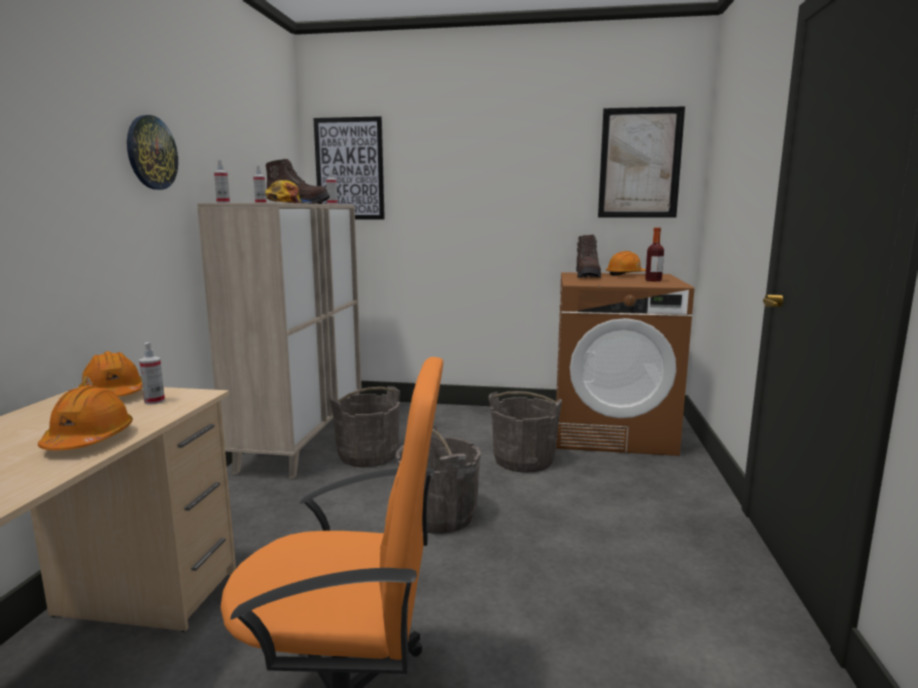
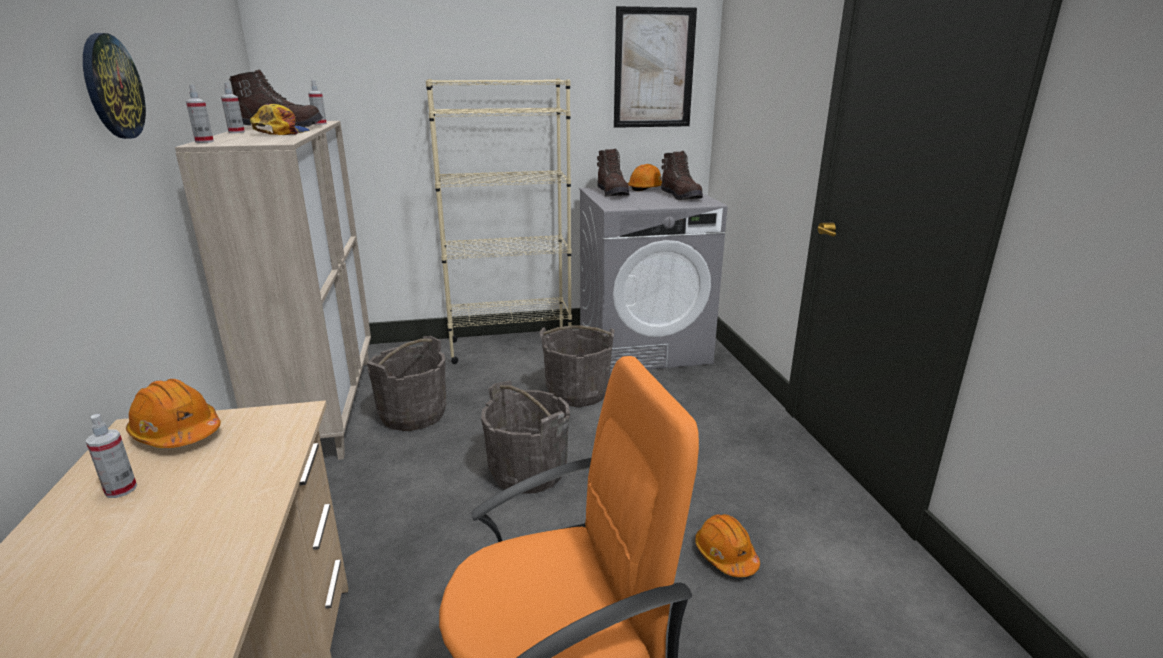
camera: 20 degrees left, 10 degrees up
orange hard hat [38,386,133,450] -> orange hard hat moved to [695,514,760,577]
spray bottle [139,342,165,405] -> spray bottle moved to [86,414,137,498]
picture [313,116,385,219] -> none
brown washing machine [556,272,694,456] -> grey washing machine [579,186,728,373]
bottle [645,228,664,282] -> brown boot [661,151,703,200]
none -> beige bookcase [426,78,572,364]

